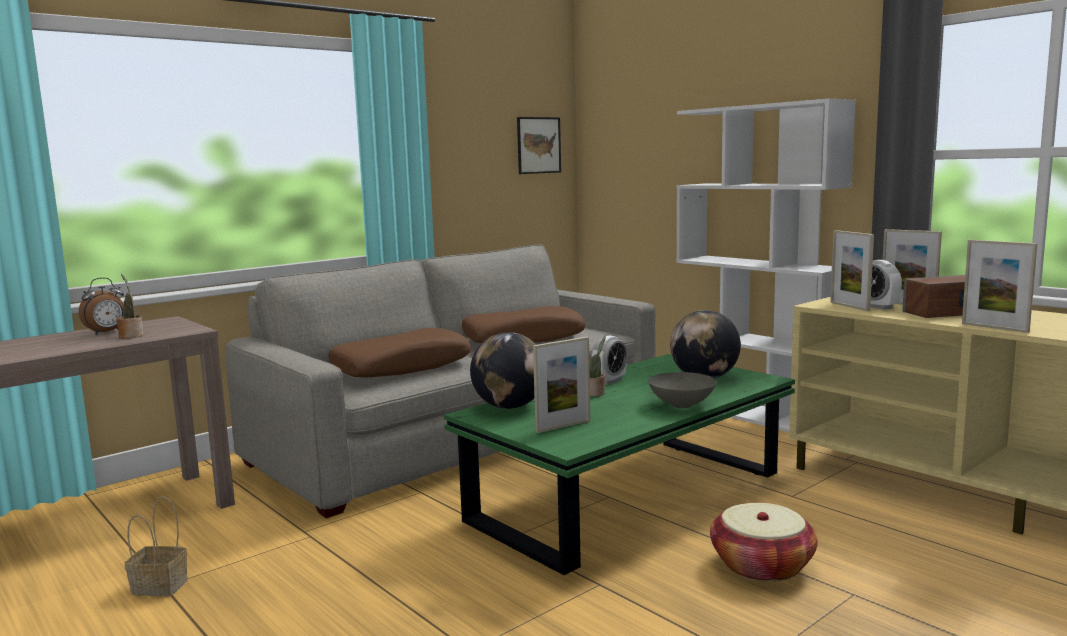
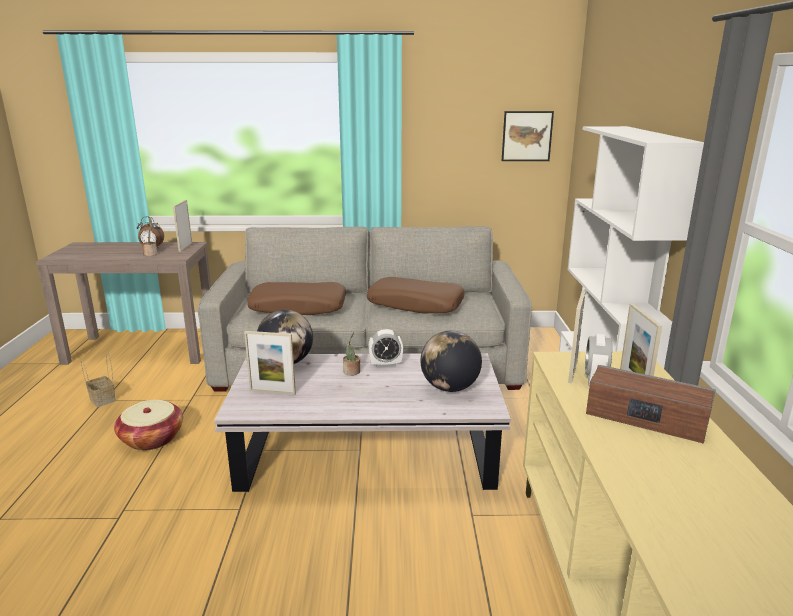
camera: 40 degrees right, 10 degrees up
green coffee table [444,354,795,575] -> white coffee table [214,353,511,492]
grey bowl [648,372,717,408] -> none
basket [710,503,818,582] -> basket moved to [114,400,183,451]
picture frame [962,240,1038,333] -> picture frame moved to [173,200,192,252]

